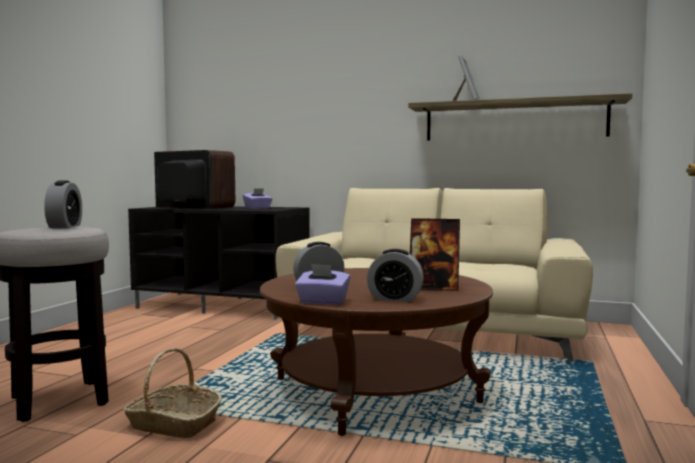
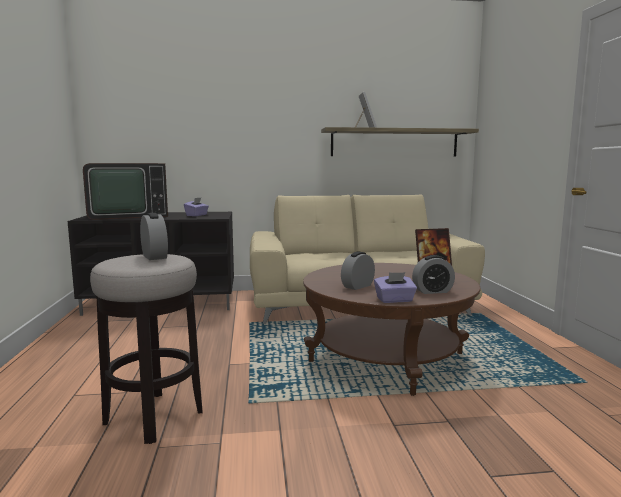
camera: 25 degrees left, 5 degrees up
basket [123,348,222,438] -> none
television [154,150,235,209] -> television turned 150 degrees clockwise [83,163,168,220]

